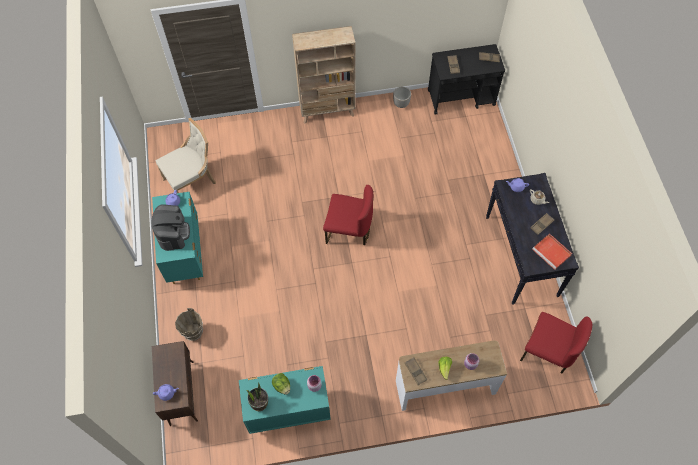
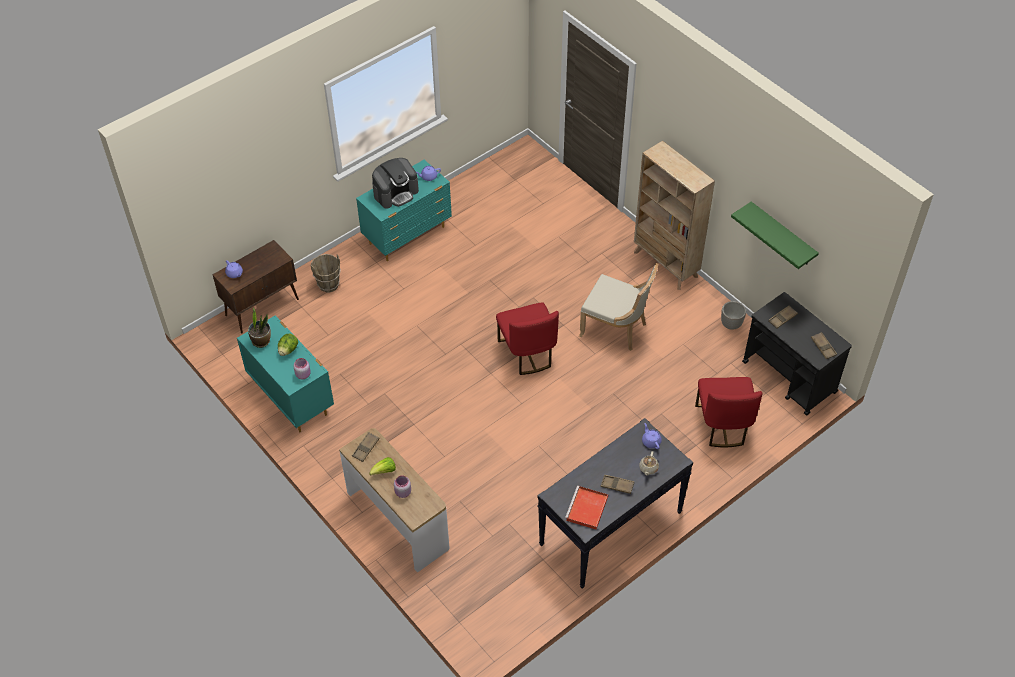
camera: 60 degrees right, 10 degrees down
beige chair [156,118,216,193] -> beige chair moved to [579,263,658,351]
red chair [520,312,592,373] -> red chair moved to [695,377,763,447]
none -> green shelf [731,202,819,269]

